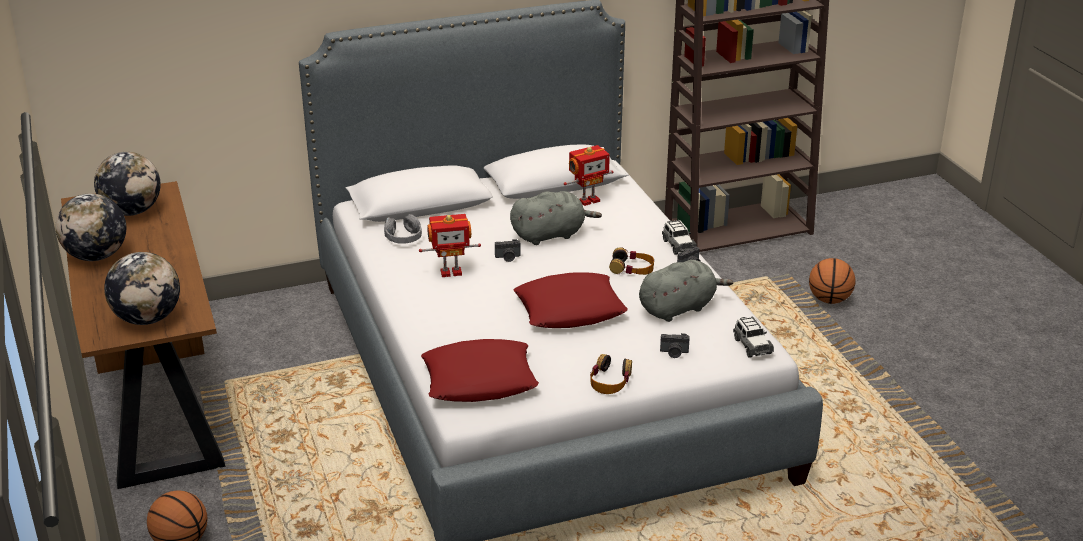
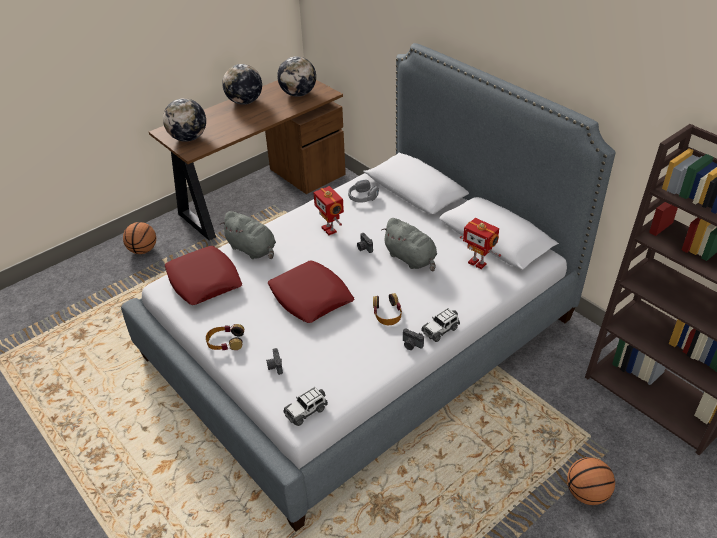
camera: 70 degrees right, 10 degrees up
grey plush toy [639,260,733,322] -> grey plush toy moved to [219,211,276,259]

